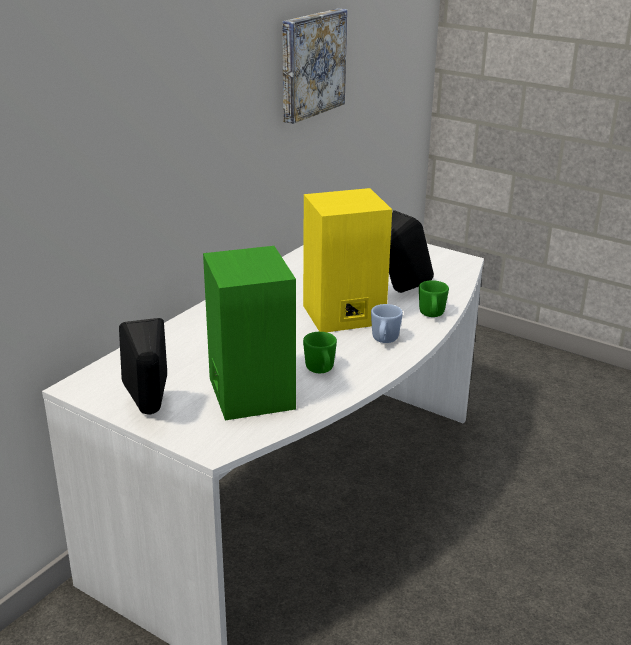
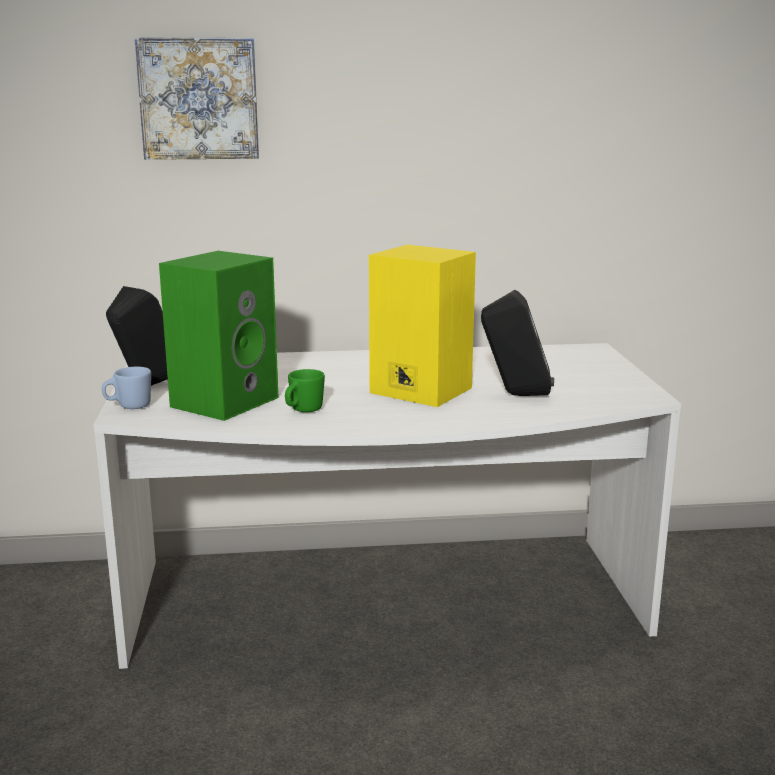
camera: 50 degrees right, 10 degrees down
picture [283,8,347,124] -> picture moved to [135,37,259,160]
blue mug [371,304,403,343] -> blue mug moved to [102,367,151,409]
green mug [419,280,449,317] -> none

